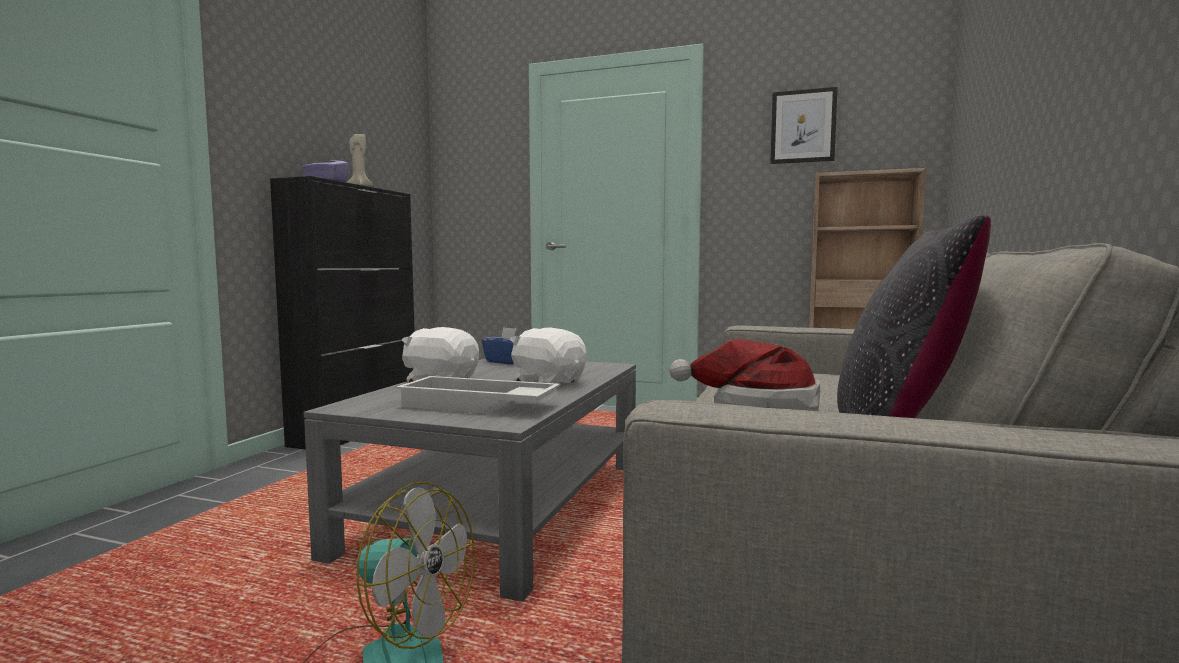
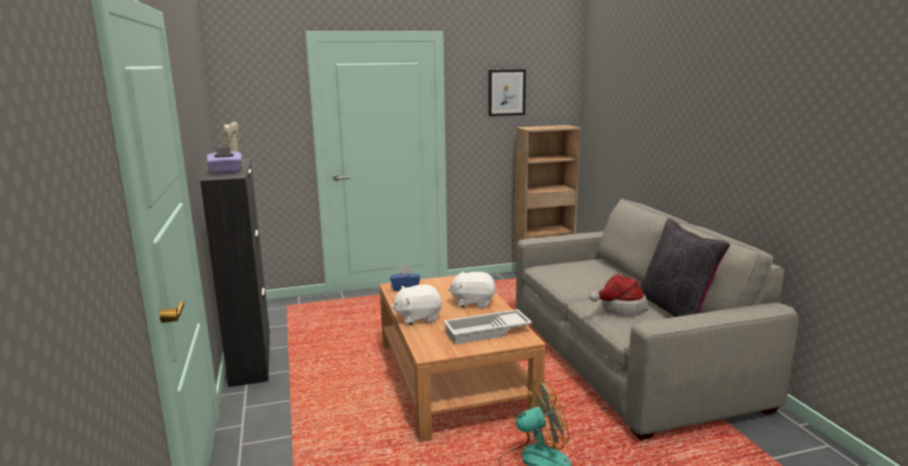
camera: 35 degrees left, 10 degrees up
grey coffee table [304,358,636,602] -> brown coffee table [379,275,546,442]

